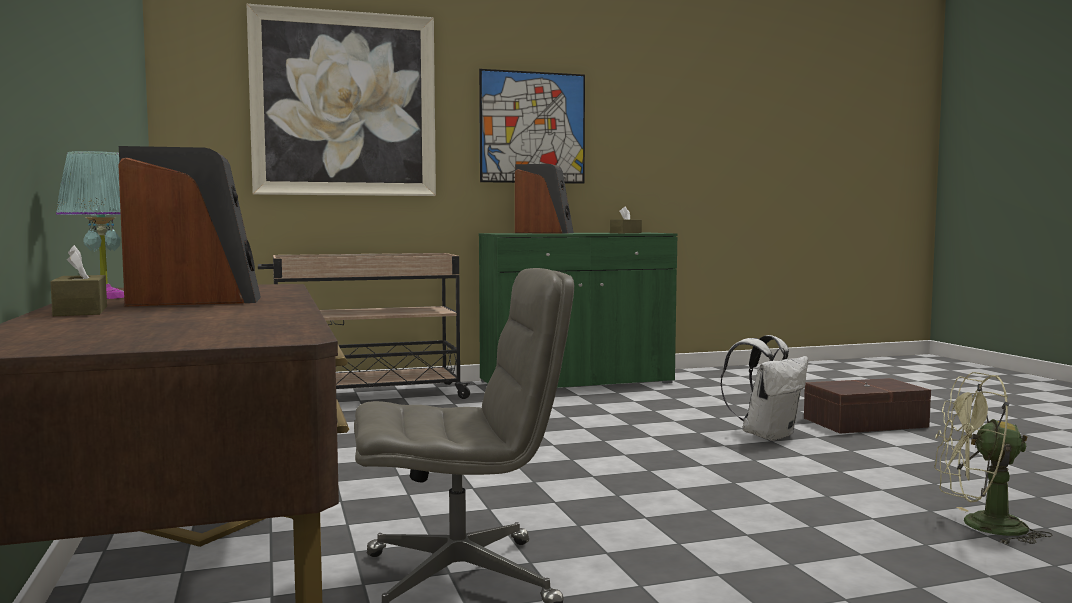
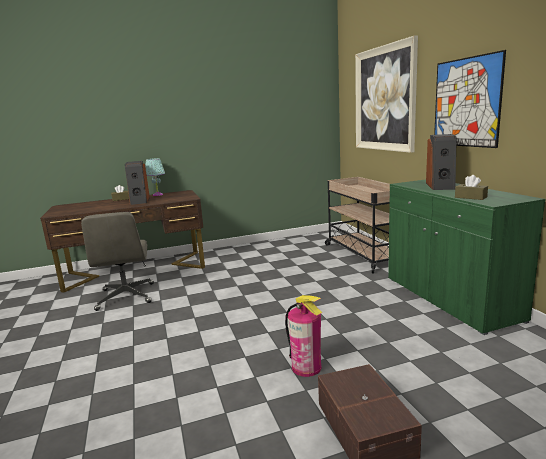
camera: 90 degrees right, 10 degrees up
white backpack [720,335,808,441] -> fire extinguisher [285,295,323,377]
green fan [934,372,1053,545] -> none

